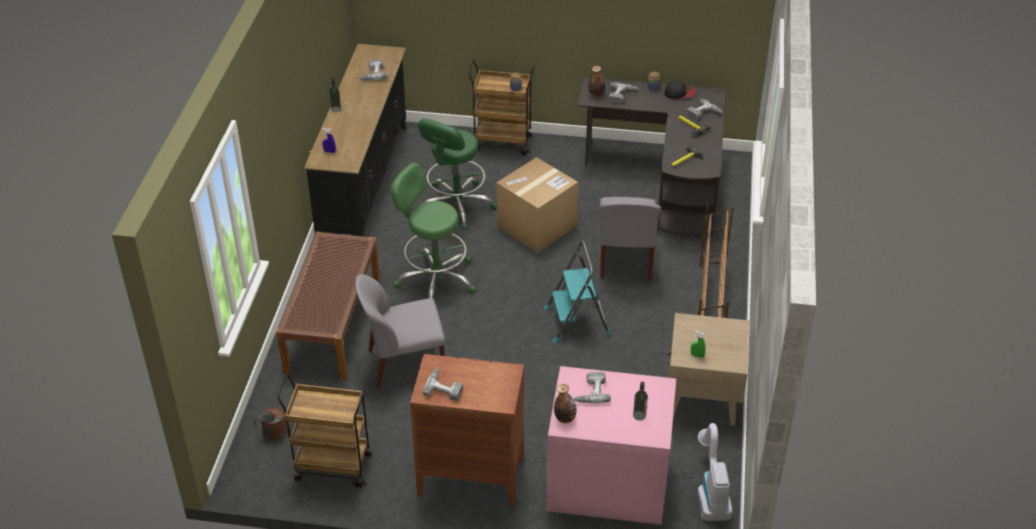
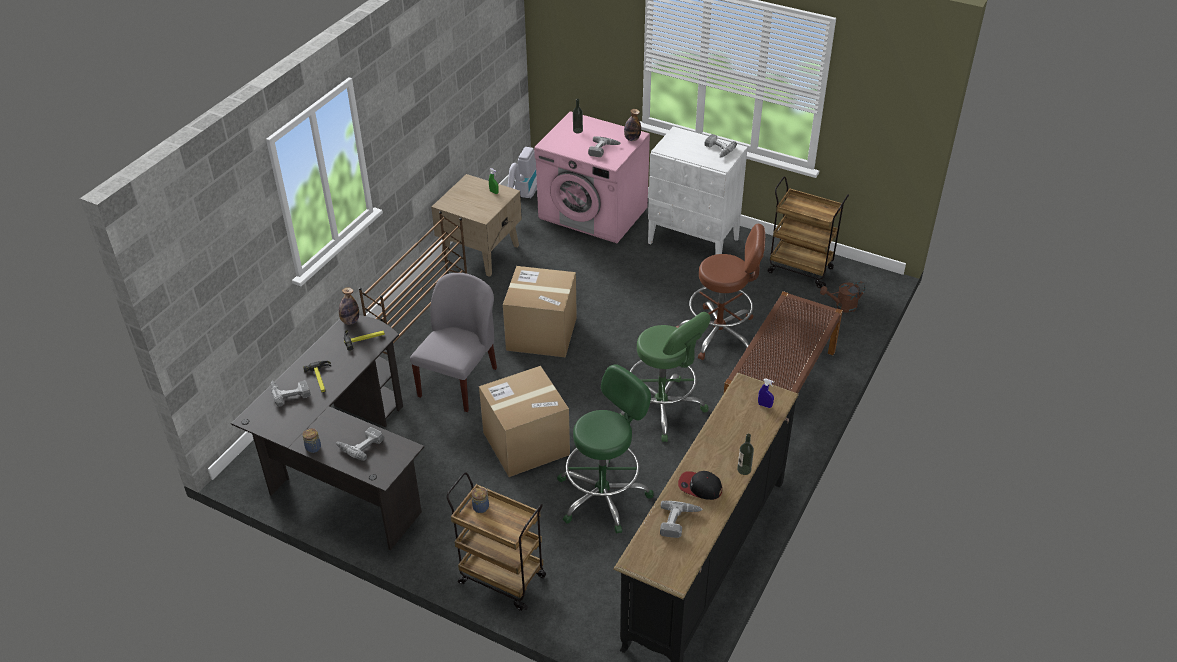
camera: 160 degrees left, 0 degrees up
grey chair [355,274,445,388] -> brown stool [676,224,765,360]
brown dresser [410,354,524,508] -> white dresser [648,126,748,254]
turquoise step ladder [544,241,610,343] -> cardboard box [503,266,577,357]
bottle [588,66,605,97] -> bottle moved to [339,287,359,325]
cap [664,81,695,99] -> cap moved to [678,471,722,500]

